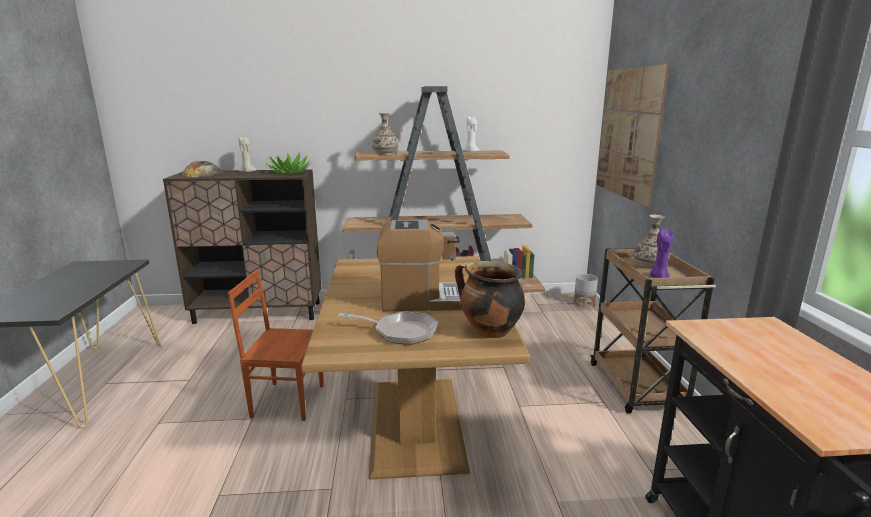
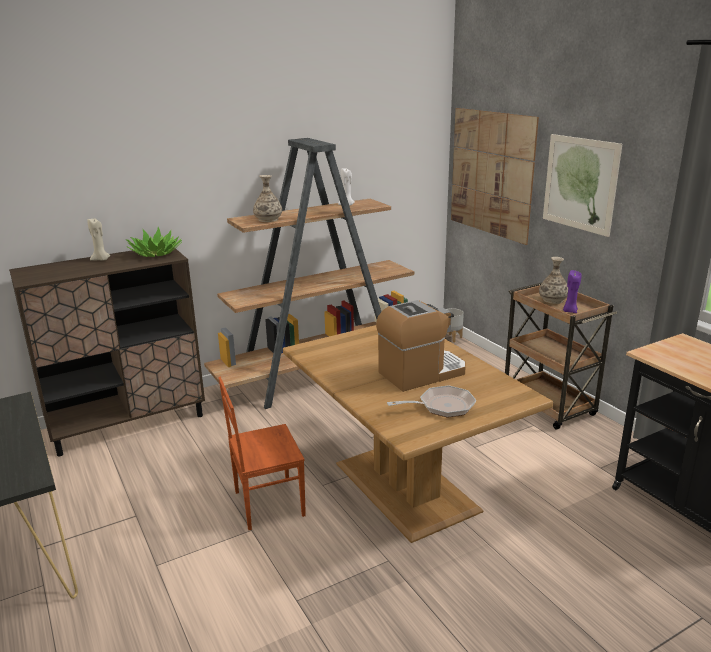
camera: 25 degrees left, 5 degrees up
bread [182,161,223,177] -> none
cooking pot [455,261,525,338] -> none
none -> picture [543,134,622,237]

